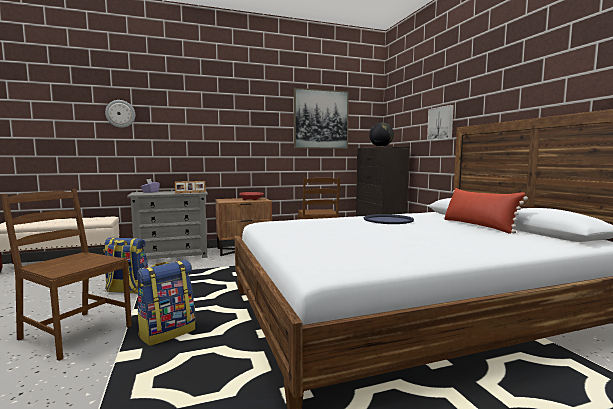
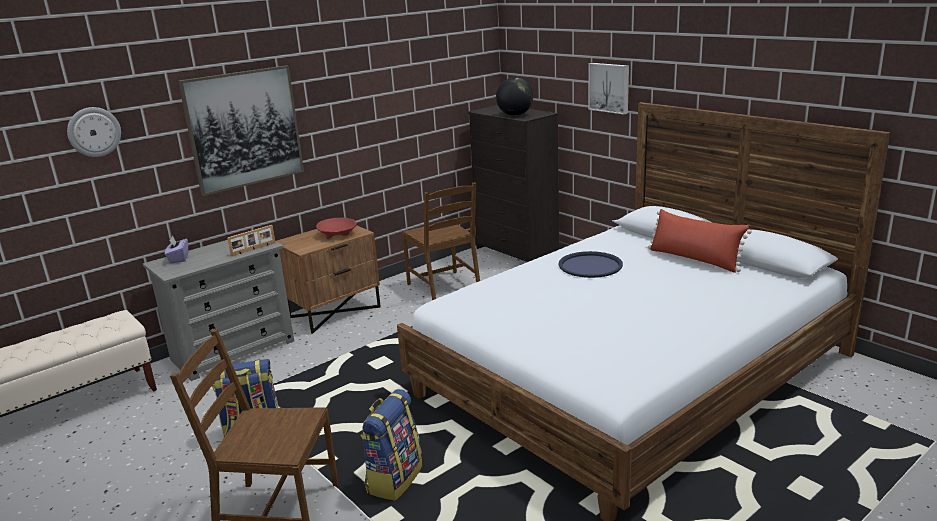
camera: 20 degrees left, 15 degrees up
picture [294,88,349,149] -> picture moved to [178,66,304,196]

